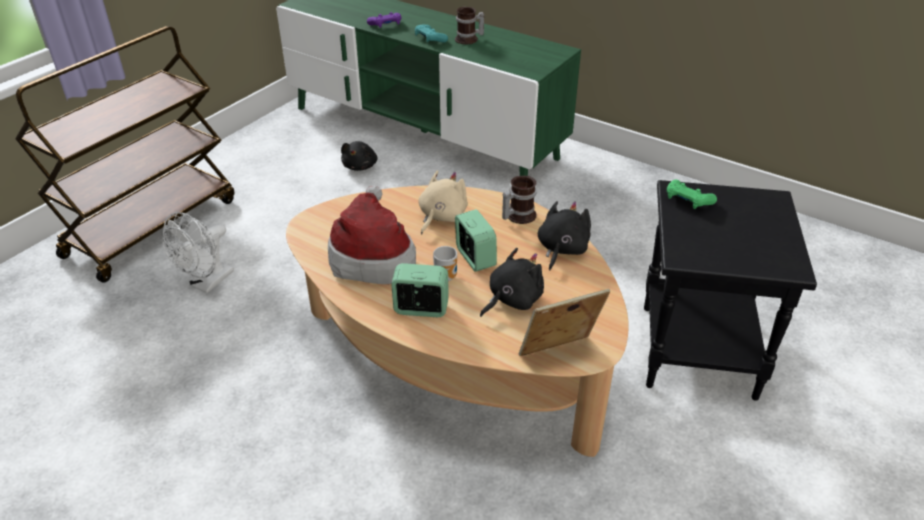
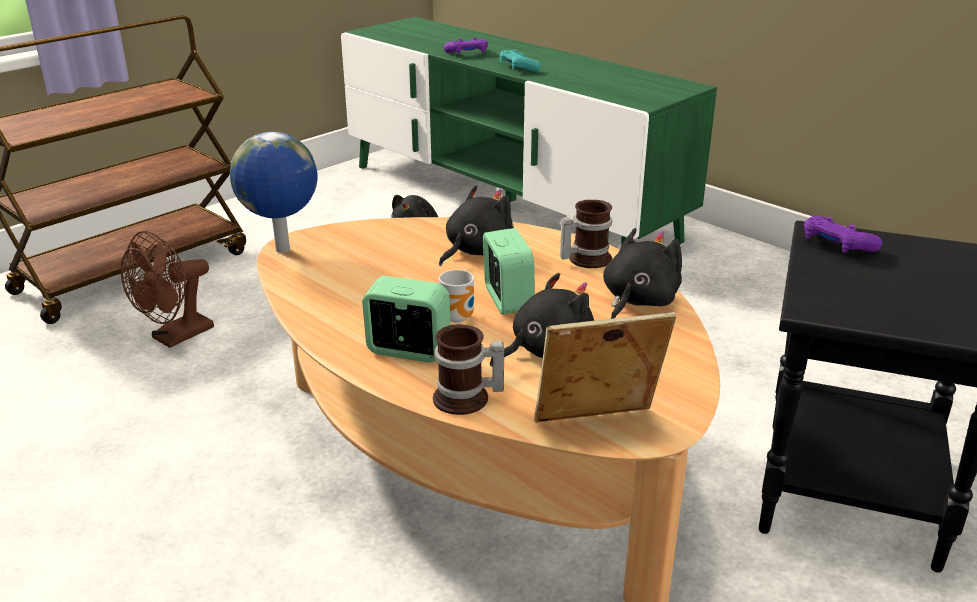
camera: 10 degrees right, 10 degrees down
white fan [162,212,234,293] -> brown fan [121,231,214,348]
hat [328,185,416,284] -> none
beige plush toy [418,170,468,234] -> black plush toy [439,185,514,266]
mug [455,7,484,44] -> mug moved to [433,324,504,415]
green game controller [667,179,717,209] -> purple game controller [804,216,882,253]
none -> globe [230,132,318,253]

